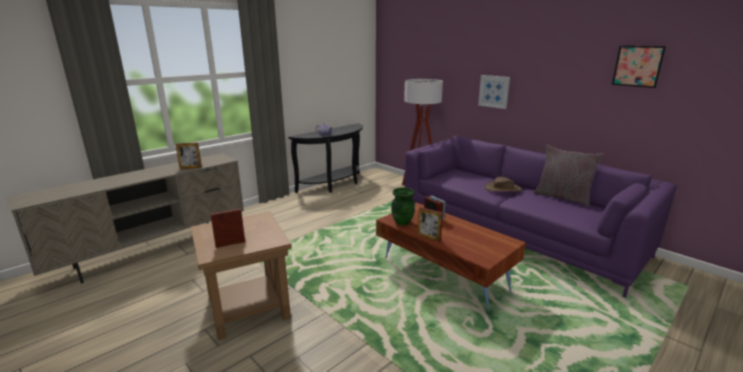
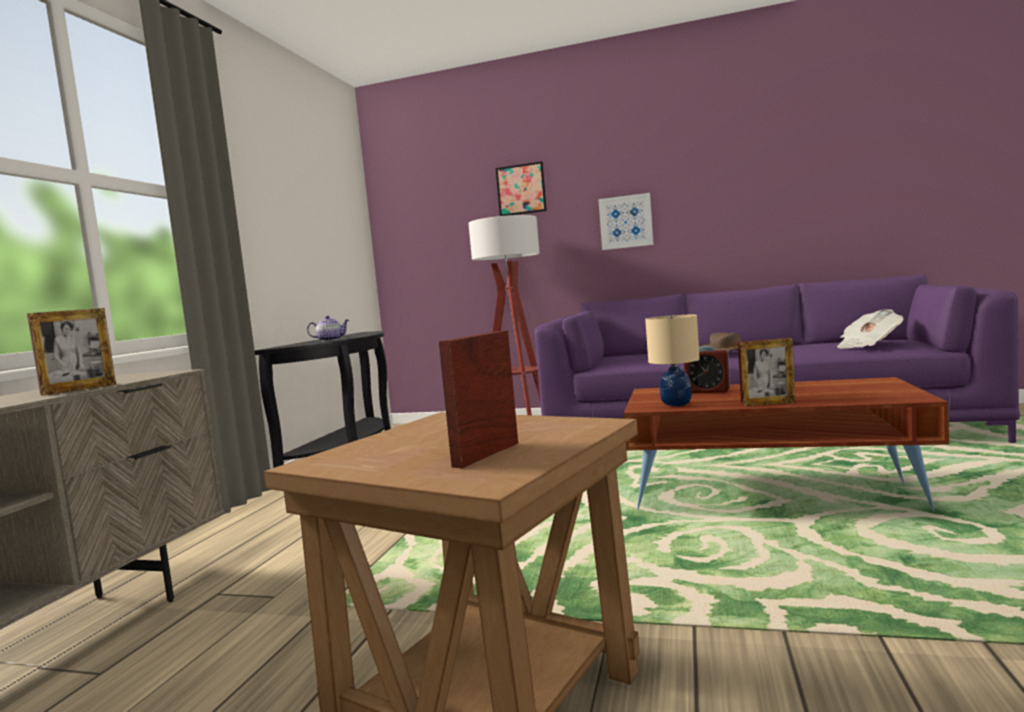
camera: 30 degrees left, 15 degrees down
green vase [391,187,415,225] -> beige table lamp [645,315,700,406]
grey pillow [533,145,604,207] -> none
picture [612,46,666,88] -> picture moved to [496,161,547,216]
none -> newspaper [837,309,903,349]

